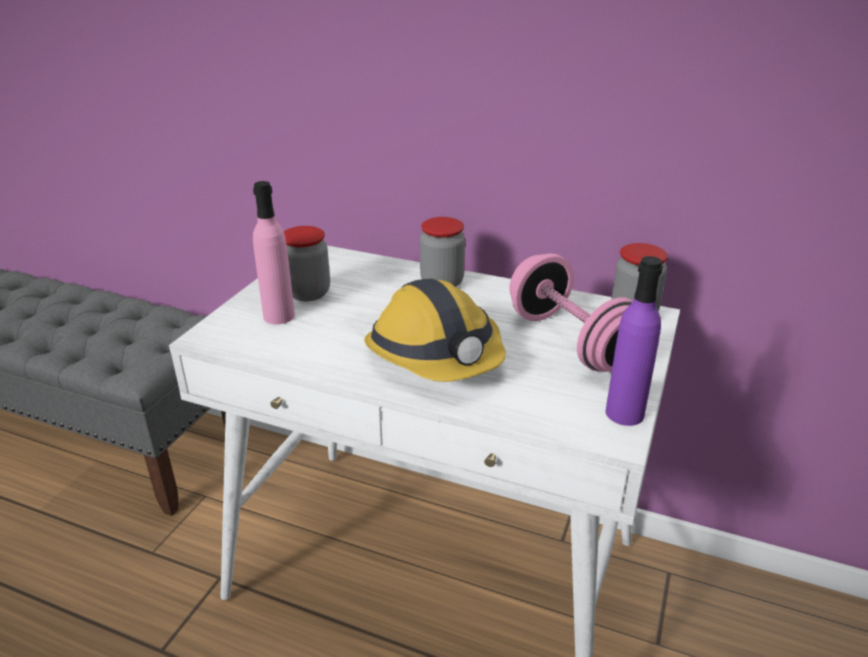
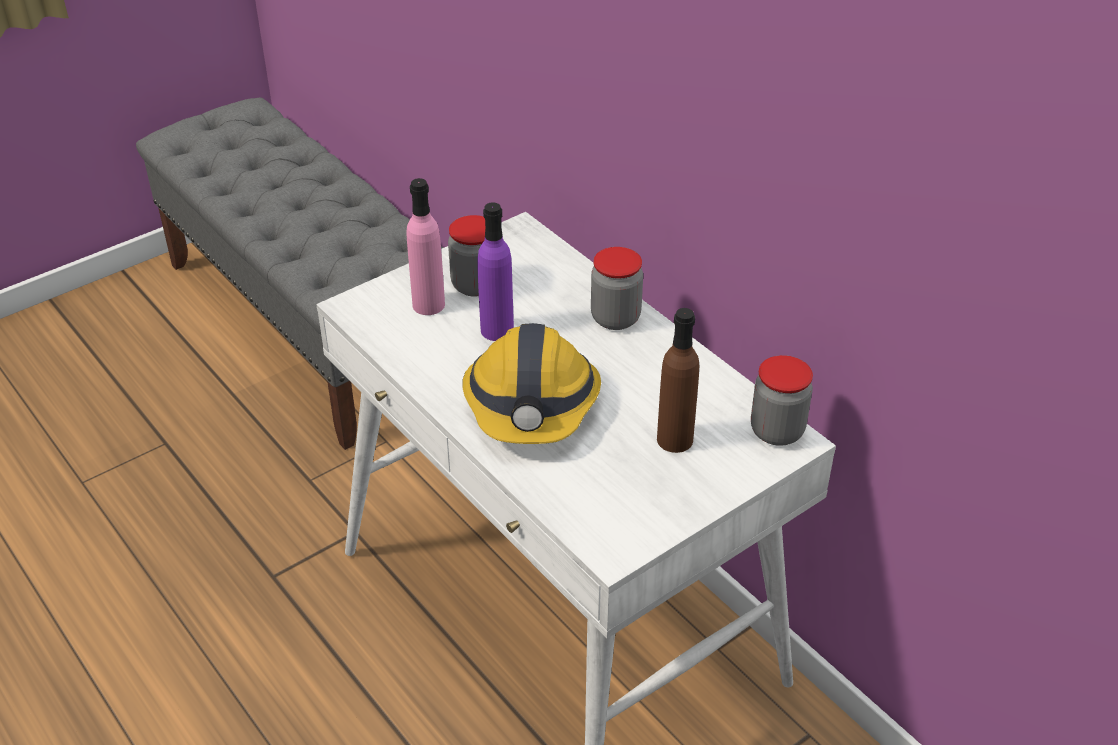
camera: 30 degrees right, 10 degrees up
pink dumbbell [509,254,633,372] -> brown bottle [657,308,699,453]
purple bottle [605,256,663,426] -> purple bottle moved to [477,202,514,341]

